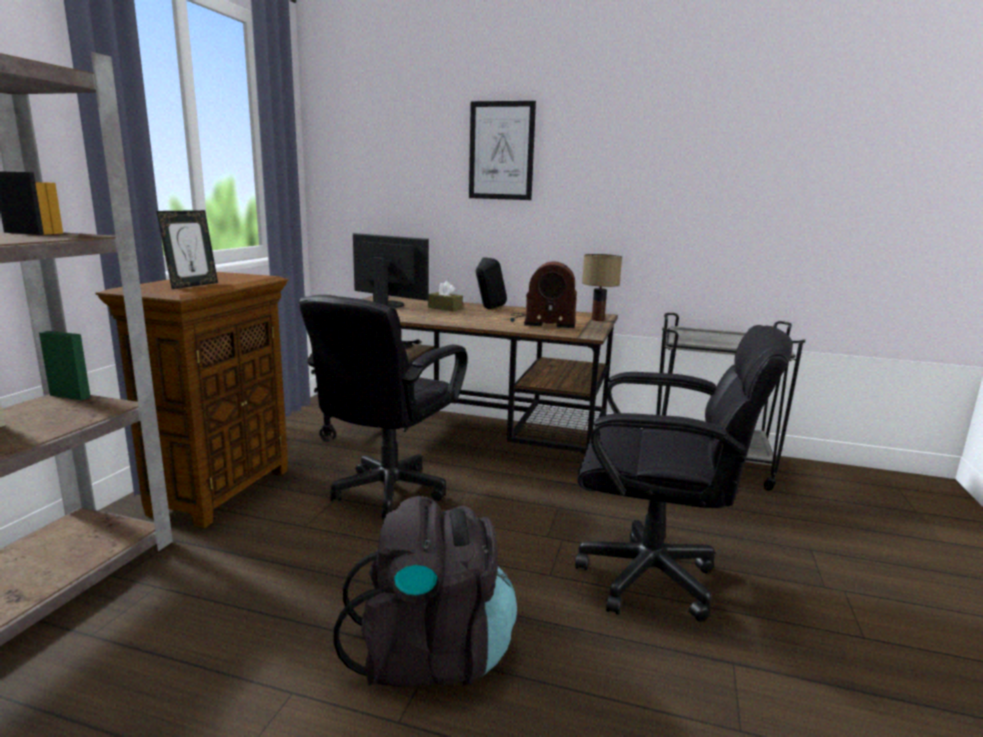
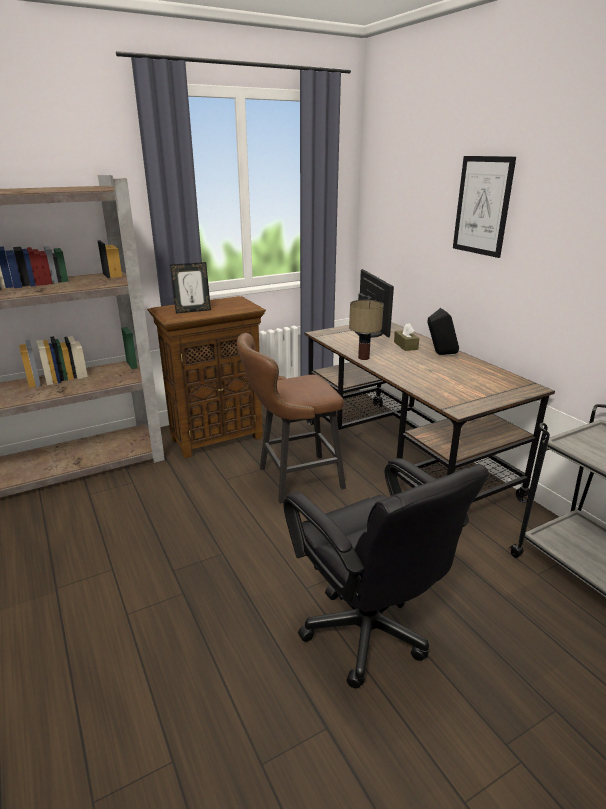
camera: 45 degrees right, 10 degrees up
black office chair [299,295,468,520] -> brown stool [237,333,346,504]
black backpack [333,496,517,687] -> none
radio [510,262,577,328] -> none
table lamp [582,254,622,321] -> table lamp moved to [349,300,384,360]

